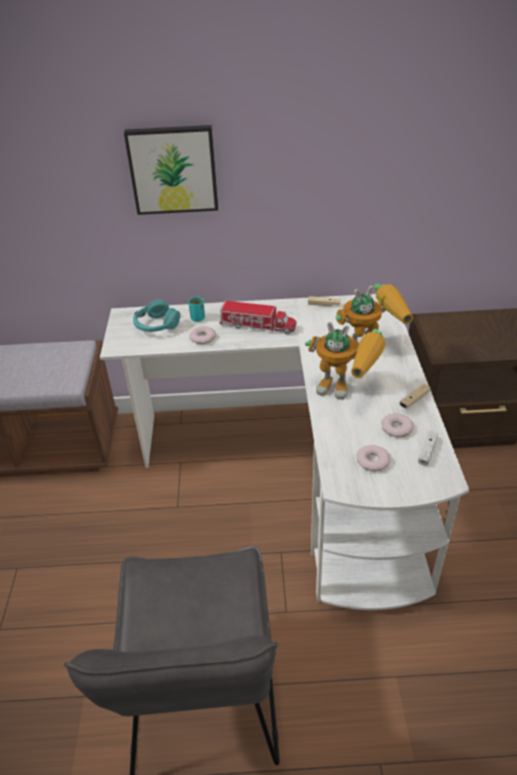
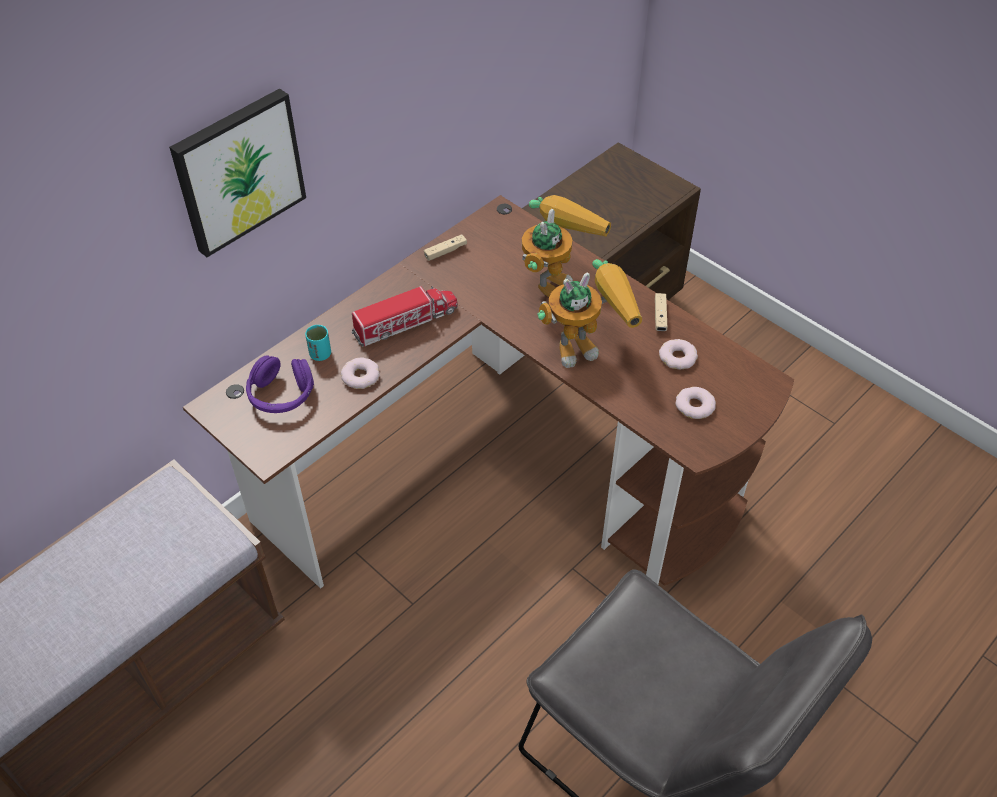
camera: 45 degrees left, 10 degrees up
white desk [100,294,469,610] -> brown desk [183,195,794,589]
turquoise headphones [133,300,180,332] -> purple headphones [246,356,314,413]
white game controller [418,431,438,466] -> none

